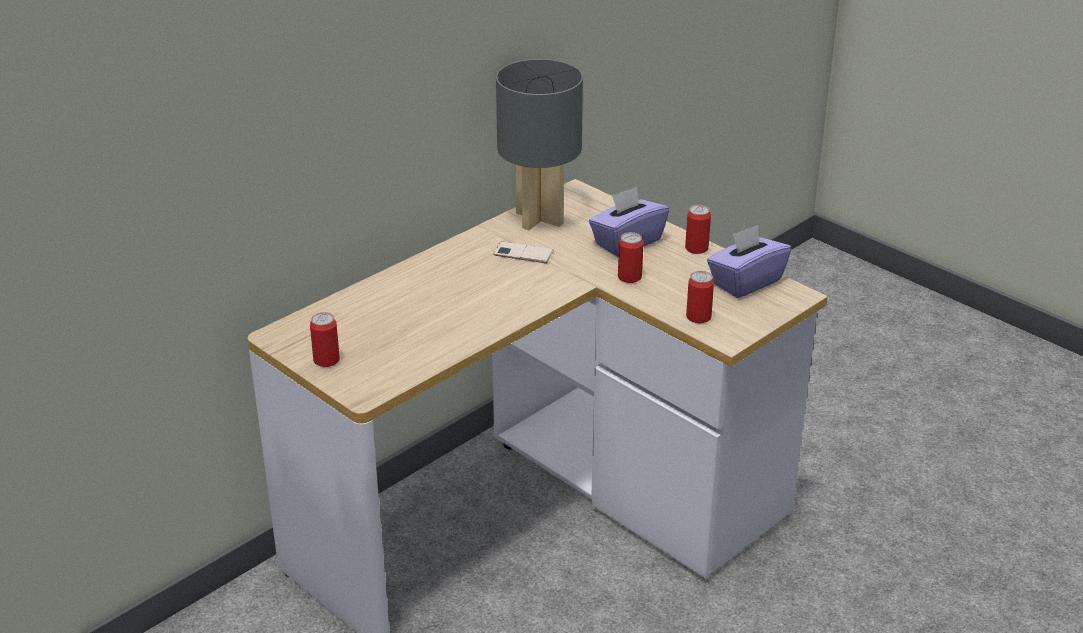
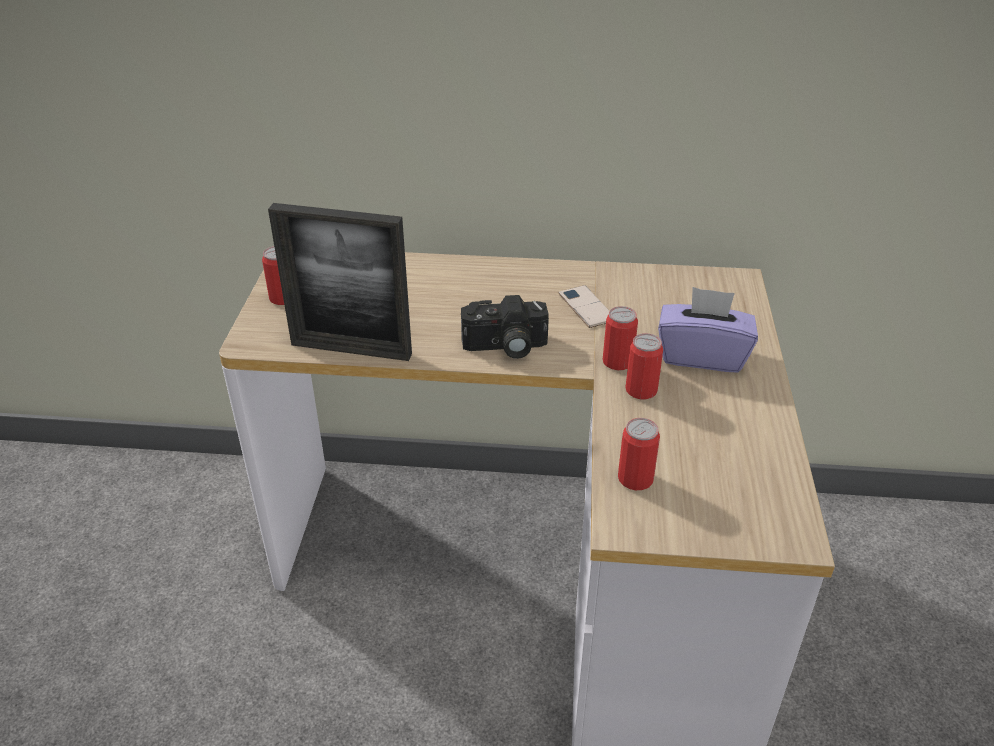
camera: 50 degrees right, 5 degrees up
grey table lamp [496,59,583,230] -> none
can [685,205,711,254] -> can moved to [603,306,638,370]
purple tissue box [707,225,791,298] -> none
none -> picture frame [268,203,412,361]
none -> camera [461,295,549,359]

